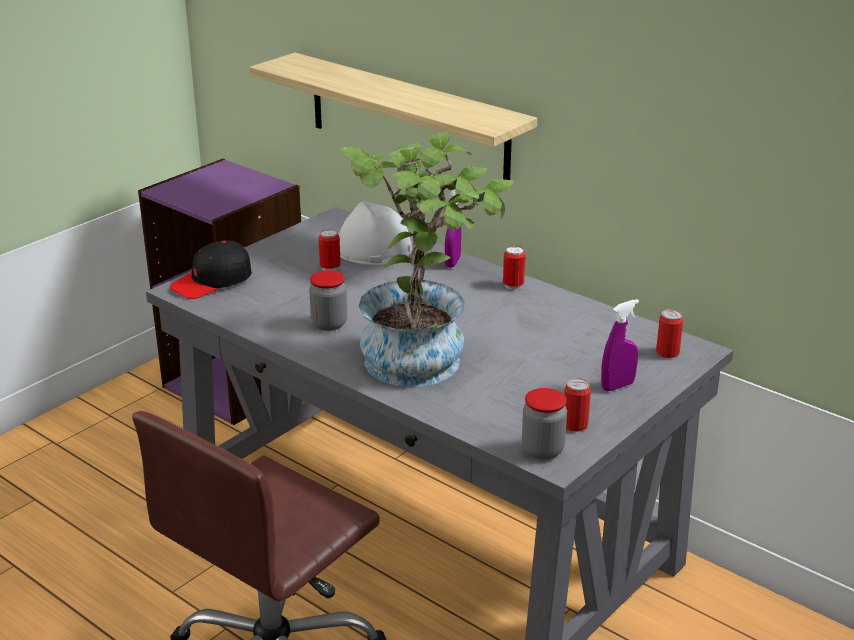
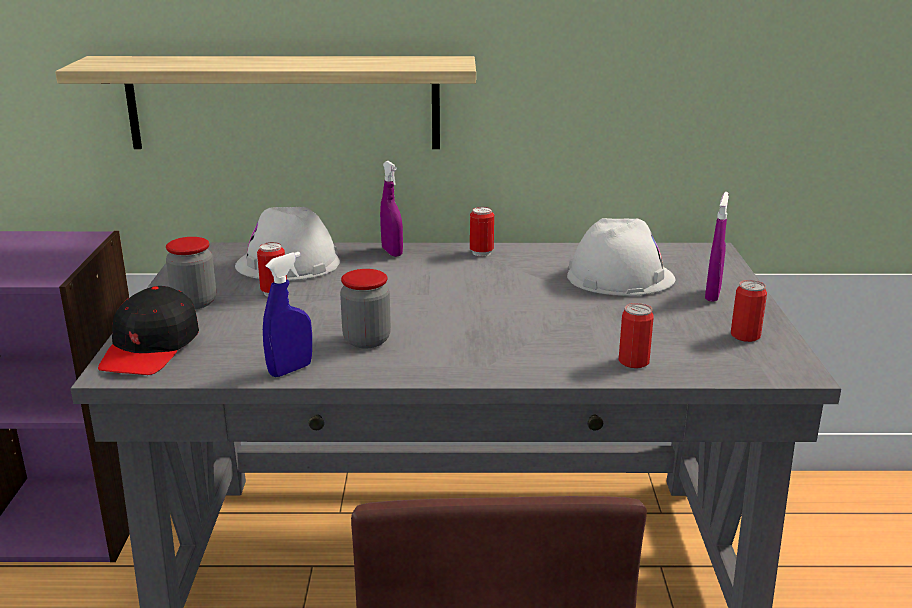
camera: 40 degrees left, 5 degrees down
potted plant [339,132,514,387] -> none
jar [522,388,567,460] -> jar moved to [166,237,216,309]
can [656,309,683,358] -> can moved to [619,303,654,368]
none -> blue spray bottle [263,252,312,377]
none -> white hard hat [567,218,675,296]

